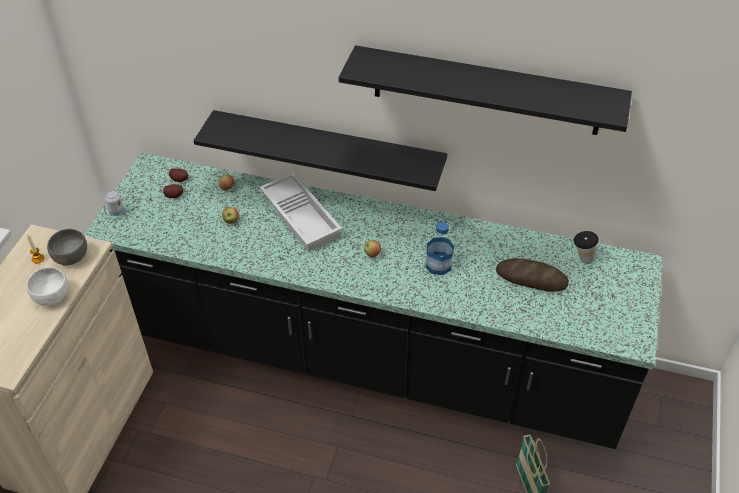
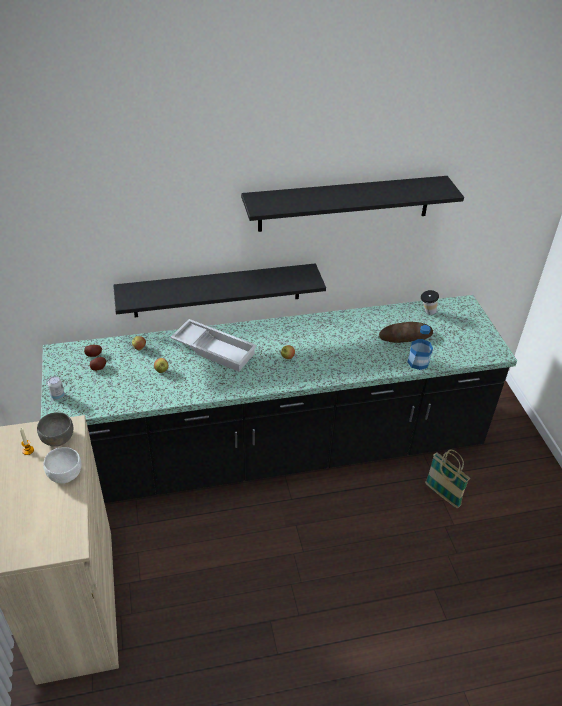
camera: 30 degrees left, 5 degrees down
bottle [426,222,454,275] -> bottle moved to [408,325,433,370]

